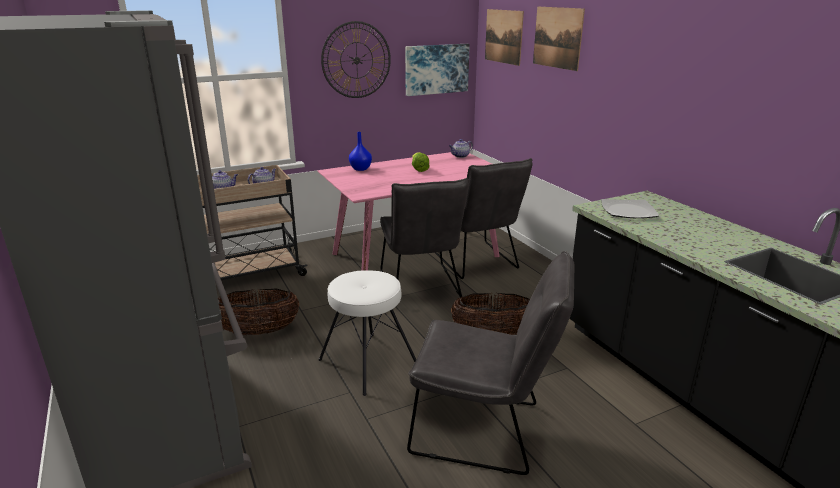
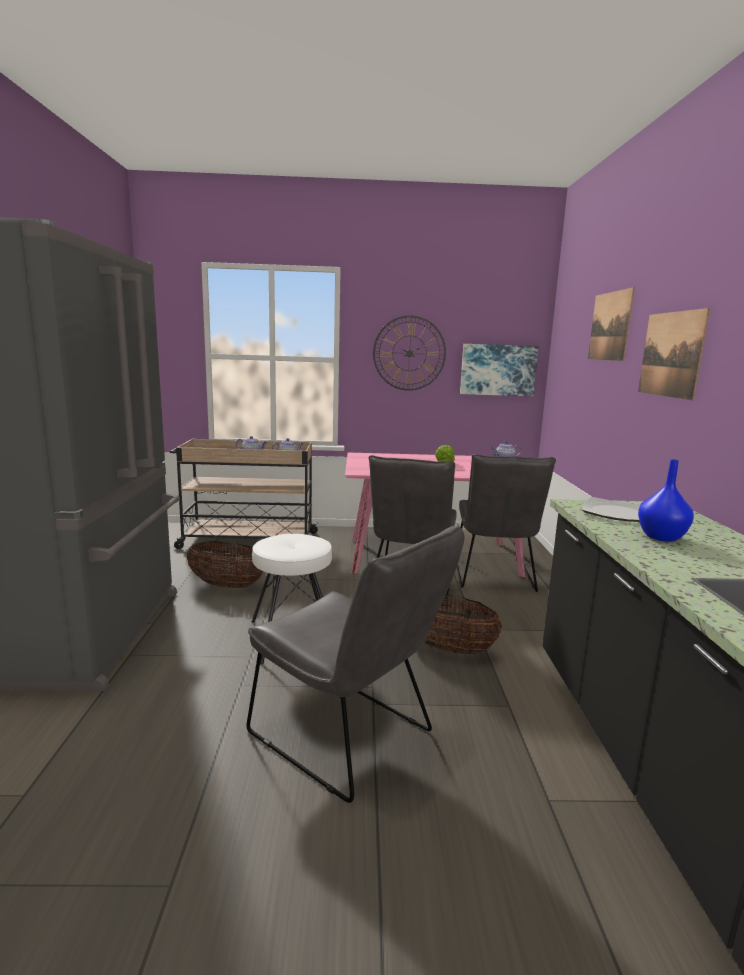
camera: 25 degrees right, 10 degrees down
blue vase [349,132,372,171] -> blue vase moved to [638,459,694,542]
picture [485,9,524,66] -> picture moved to [638,308,710,400]

